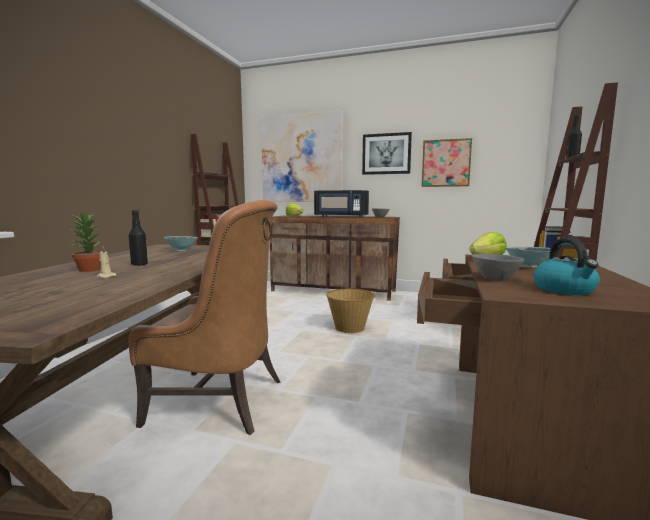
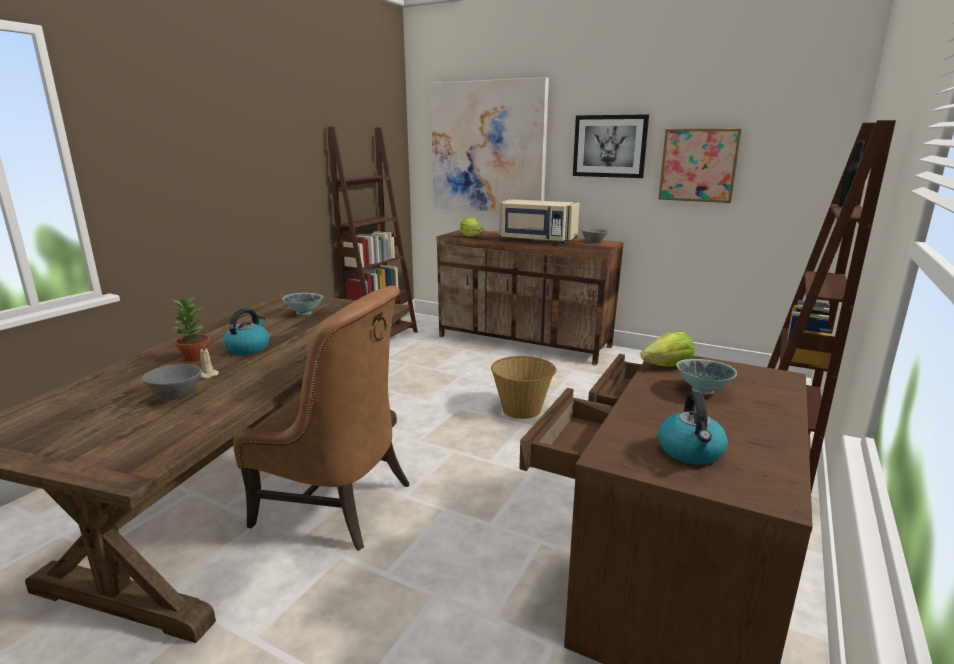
camera: 10 degrees right, 10 degrees up
black bottle [129,210,148,266] -> kettle [223,308,269,355]
black microwave [314,190,369,217] -> beige microwave [499,199,580,244]
grey bowl [472,254,524,280] -> grey bowl moved to [142,364,201,400]

